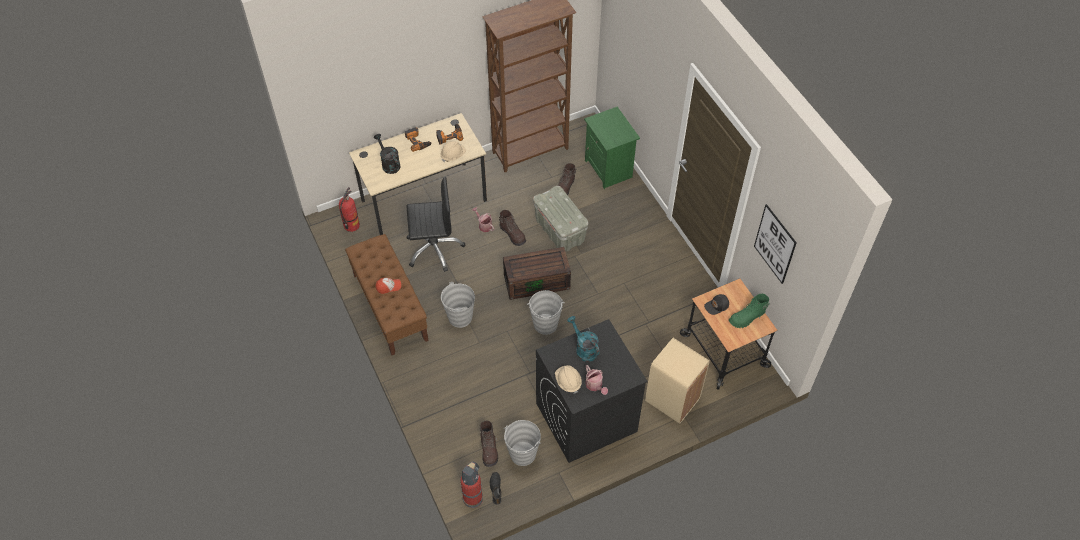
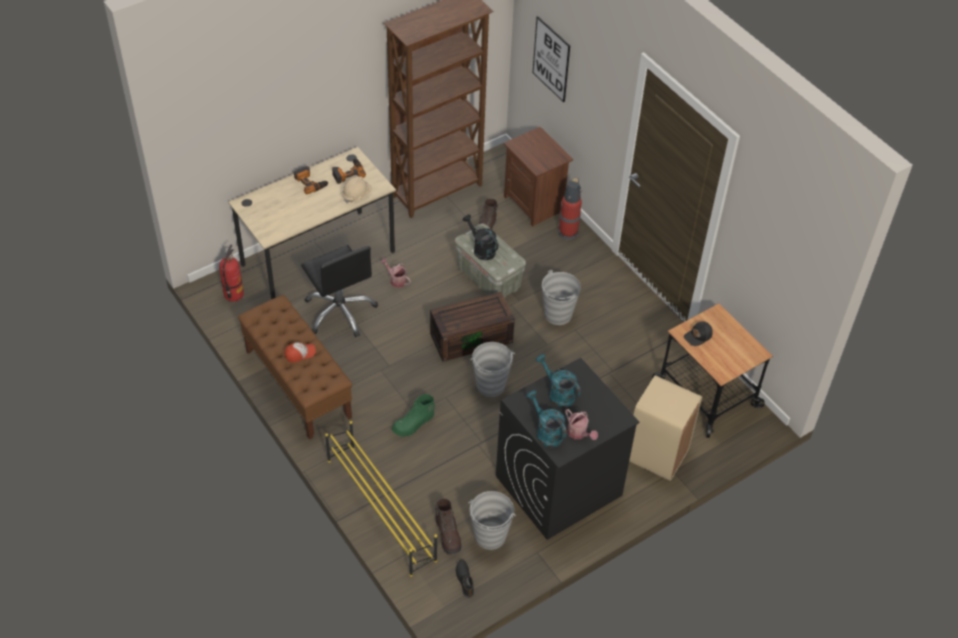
camera: 10 degrees left, 5 degrees down
black watering can [374,134,401,174] -> black watering can moved to [463,214,499,260]
black office chair [406,177,465,272] -> black office chair turned 75 degrees clockwise [301,245,378,337]
grey bucket [441,282,475,328] -> grey bucket moved to [542,270,581,325]
fire extinguisher [460,461,483,508] -> fire extinguisher moved to [558,178,583,240]
brown boot [499,210,526,246] -> none
beige hard hat [555,365,582,394] -> turquoise watering can [526,390,567,447]
green nightstand [584,107,640,189] -> brown nightstand [504,127,573,227]
green boot [729,294,769,328] -> green boot moved to [392,394,435,437]
picture [754,204,796,284] -> picture moved to [533,16,570,102]
none -> yellow shoe rack [325,421,437,577]

